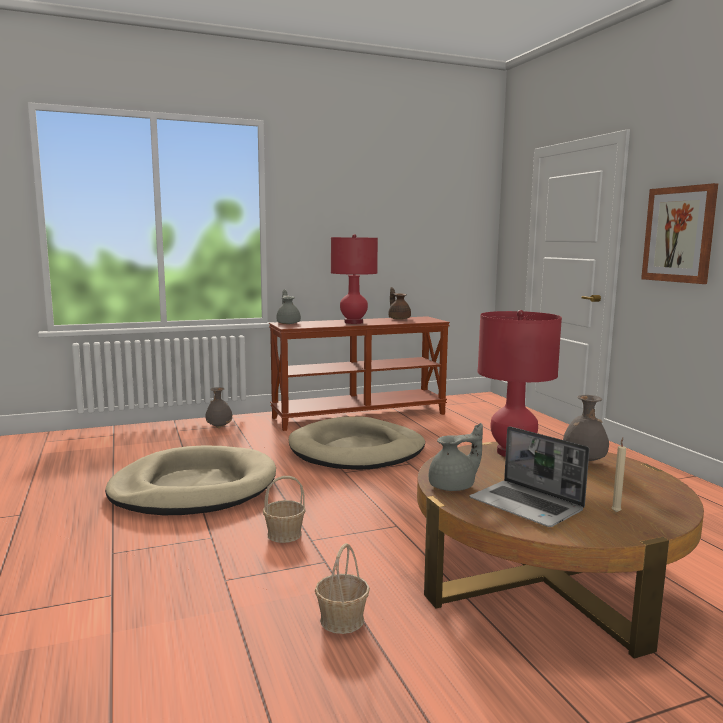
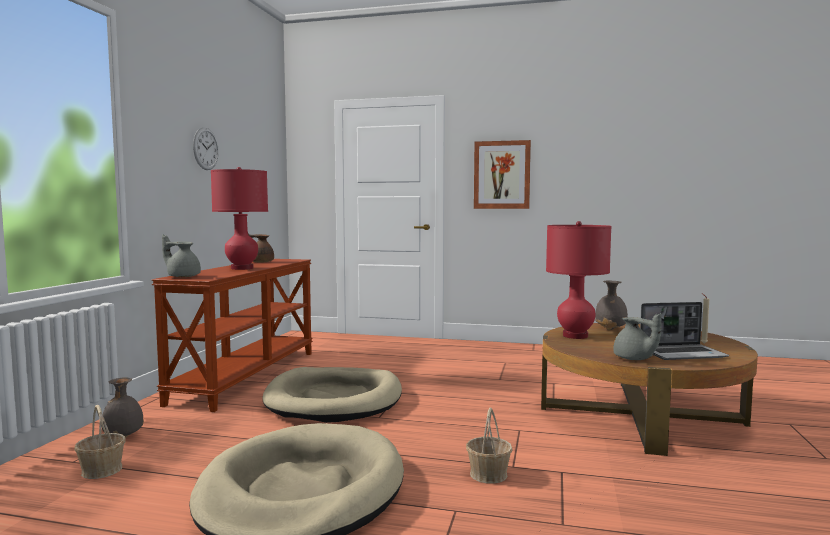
camera: 55 degrees left, 5 degrees down
basket [315,543,370,634] -> basket moved to [74,405,126,479]
grey teapot [429,423,483,491] -> grey teapot turned 135 degrees clockwise [613,313,662,360]
none -> wall clock [193,127,219,170]

